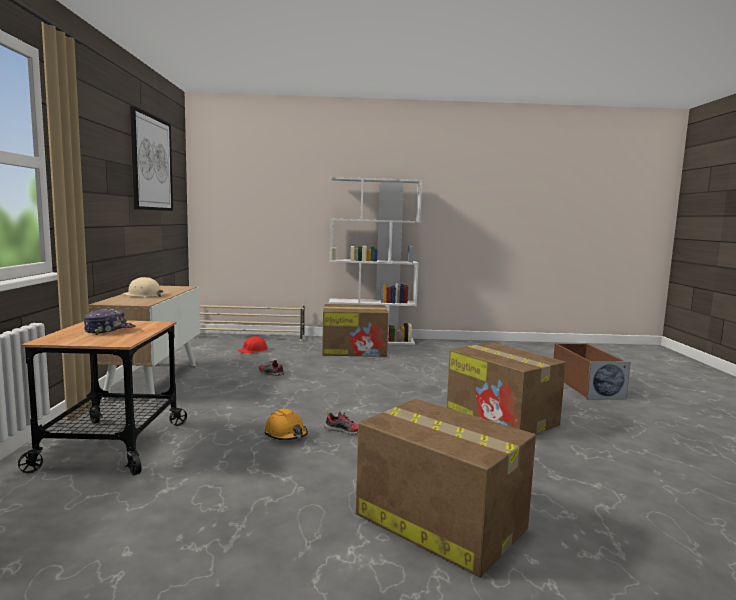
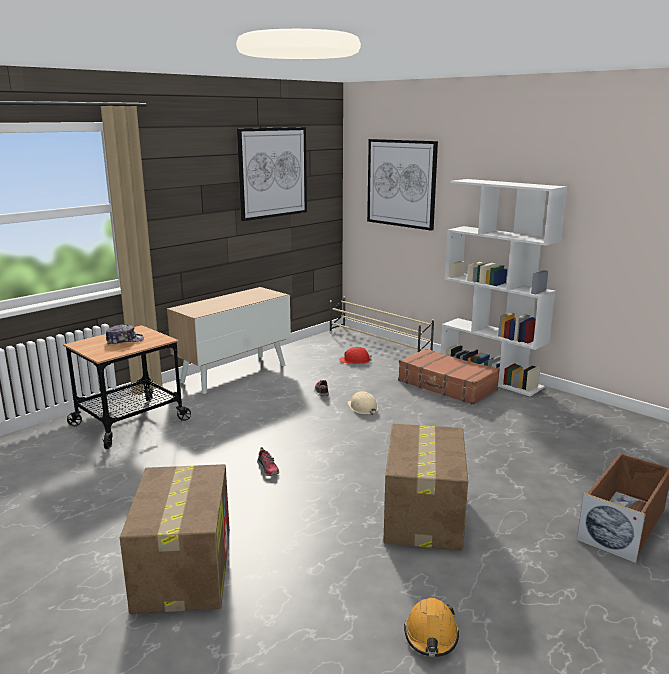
camera: 45 degrees right, 10 degrees up
beige hard hat [122,277,163,297] -> beige hard hat moved to [347,391,378,415]
orange hard hat [264,409,308,440] -> orange hard hat moved to [404,598,459,657]
cardboard box [322,304,389,357] -> brown suitcase [398,348,500,405]
none -> picture [367,139,438,231]

